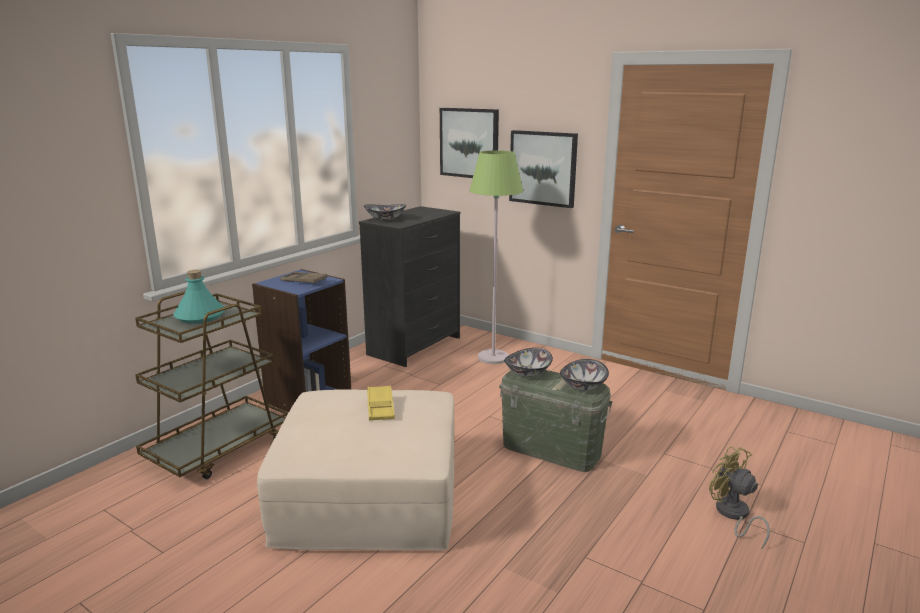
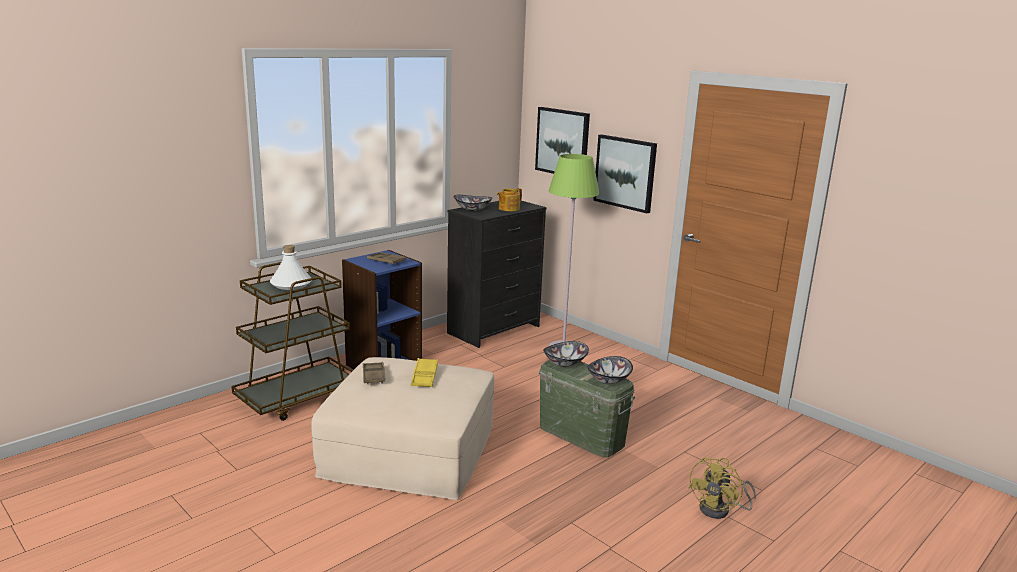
camera: 10 degrees right, 0 degrees up
turquoise bottle [173,270,225,324] -> white bottle [270,245,312,290]
yellow fan [709,446,770,549] -> yellow fan turned 120 degrees counterclockwise [688,457,756,519]
none -> brown tray [363,362,386,384]
none -> teapot [497,188,522,211]

